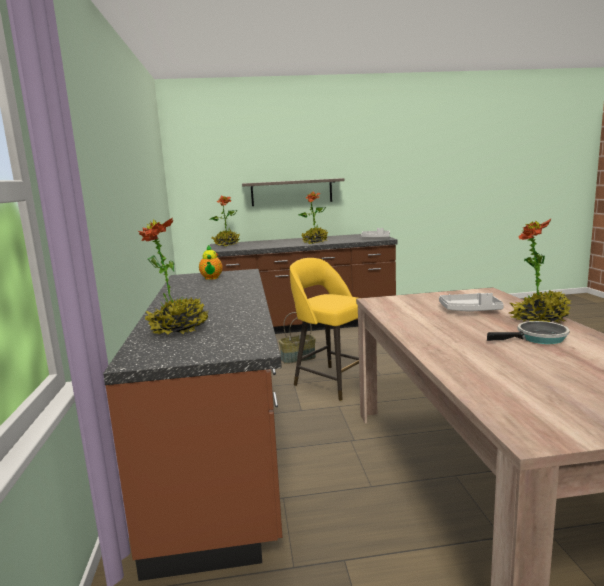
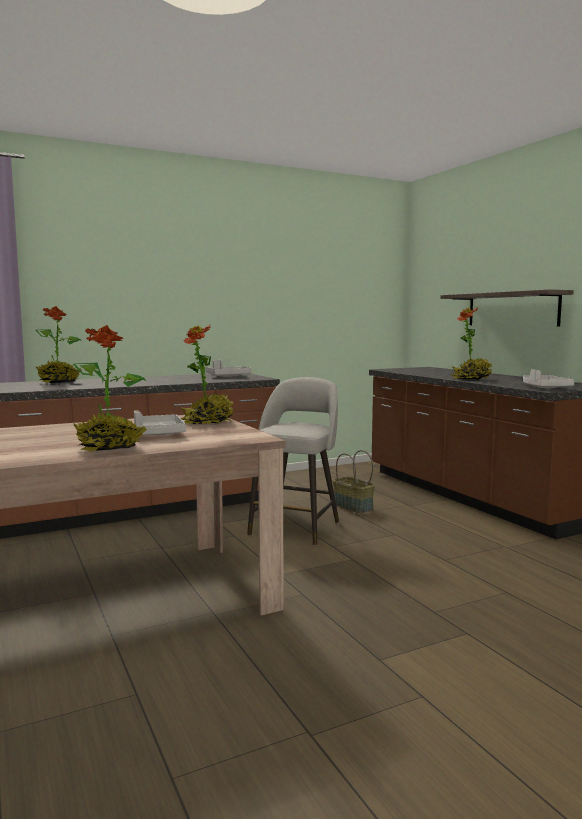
camera: 70 degrees right, 5 degrees down
teapot [199,245,223,280] -> grey tray [205,360,252,377]
potted plant [210,196,240,246] -> potted plant moved to [181,324,234,424]
yellow stool [290,258,359,401] -> grey stool [247,377,339,545]
frying pan [487,321,570,344] -> none

